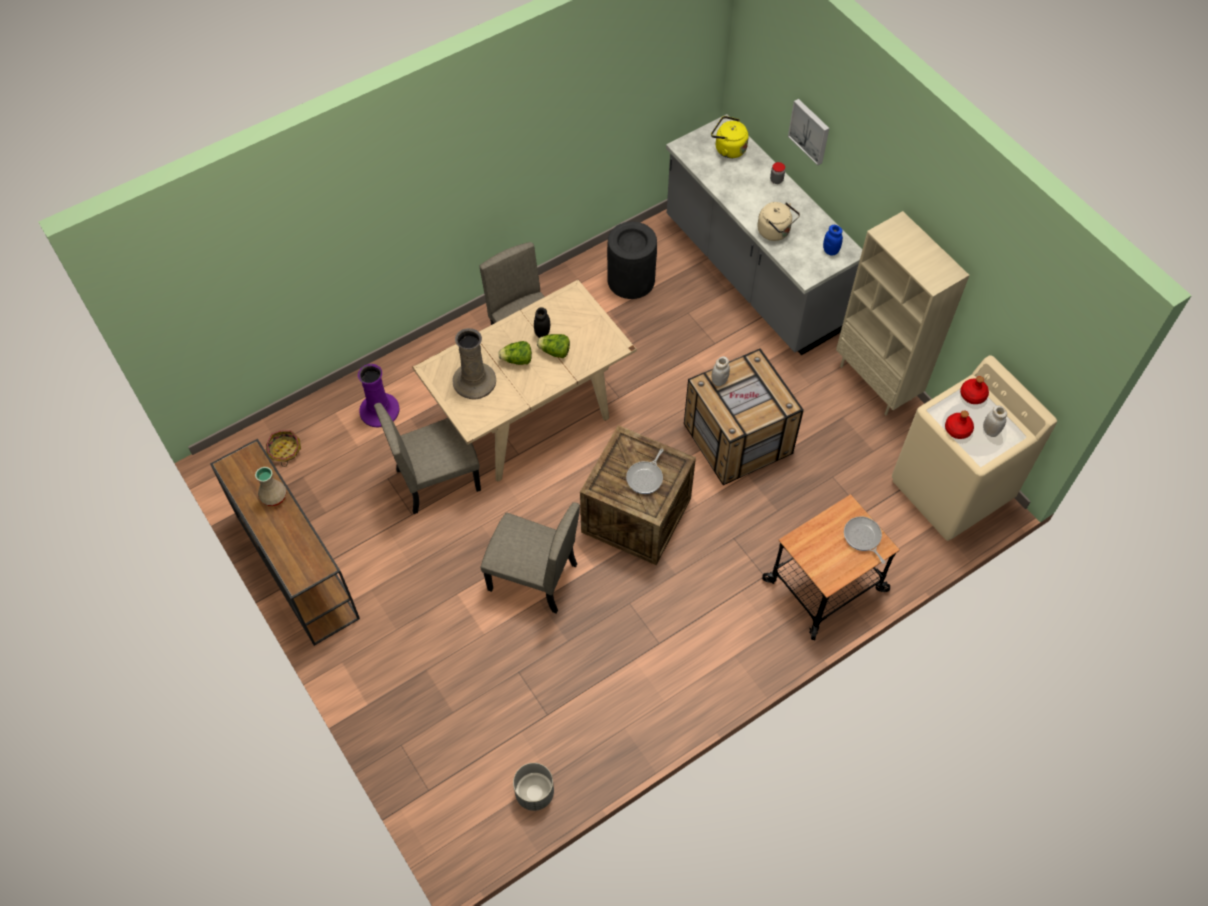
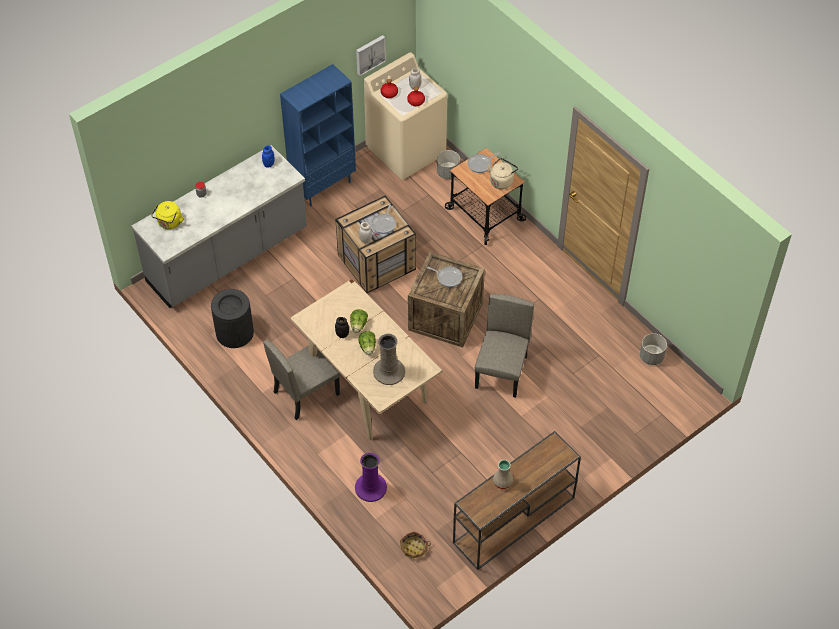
camera: 95 degrees left, 5 degrees down
beige chair [374,403,481,514] -> none
beige kettle [757,202,800,241] -> beige kettle moved to [488,158,518,189]
picture [788,99,829,166] -> picture moved to [356,35,386,76]
beige bookcase [836,211,970,415] -> blue bookcase [280,64,356,206]
none -> frying pan [371,204,396,234]
none -> grey planter [437,150,460,179]

